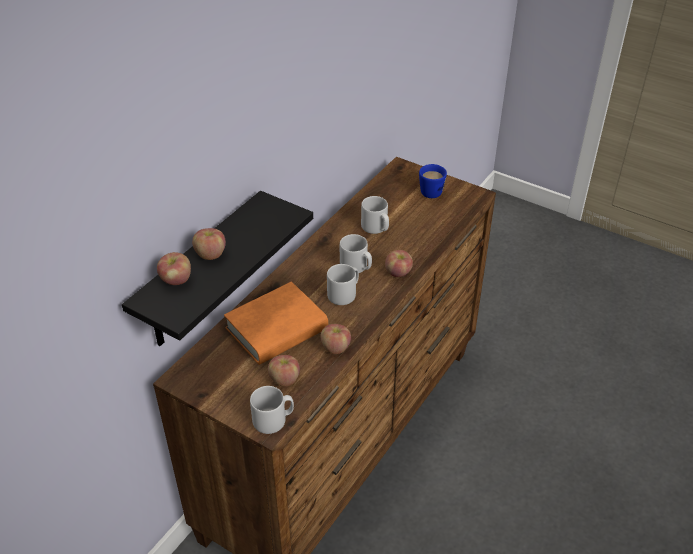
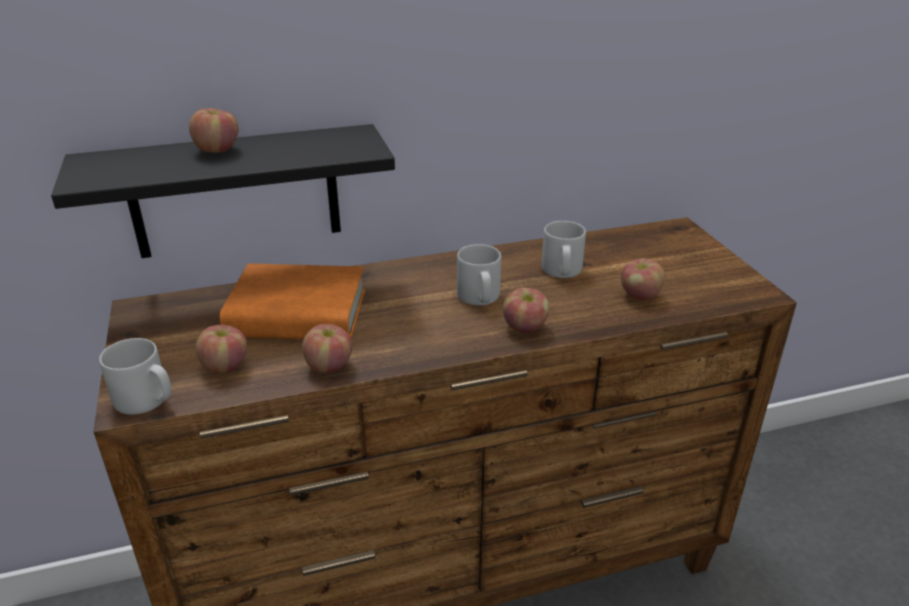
camera: 40 degrees right, 10 degrees down
apple [157,252,191,285] -> apple moved to [621,259,665,301]
grey mug [327,264,359,305] -> none
blue mug [419,164,447,198] -> none

